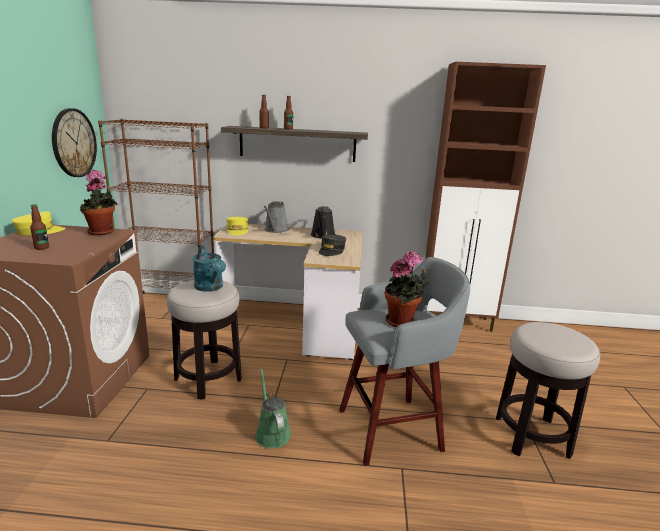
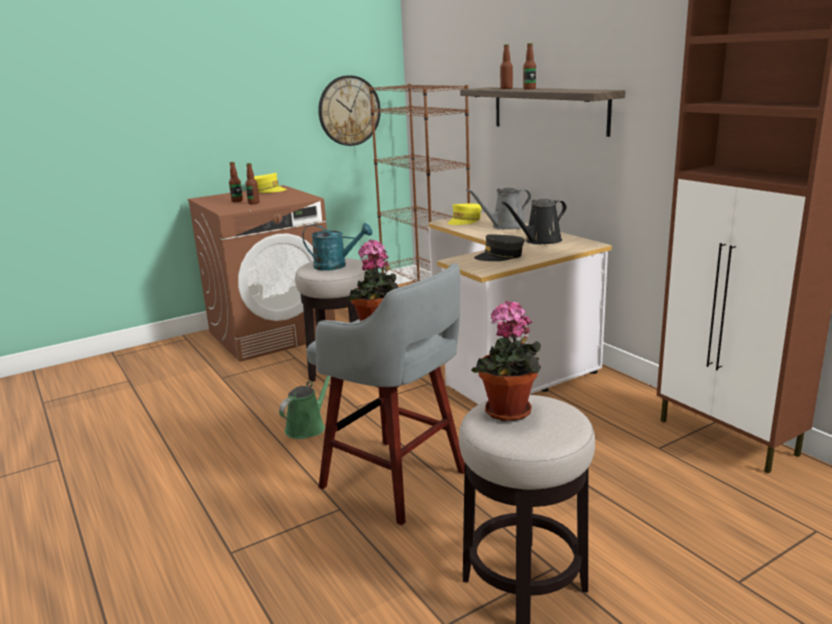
camera: 55 degrees right, 0 degrees up
potted plant [80,170,117,235] -> potted plant moved to [471,300,541,421]
turquoise watering can [193,245,226,292] -> turquoise watering can turned 105 degrees counterclockwise [302,223,372,271]
none -> bottle [245,163,260,204]

